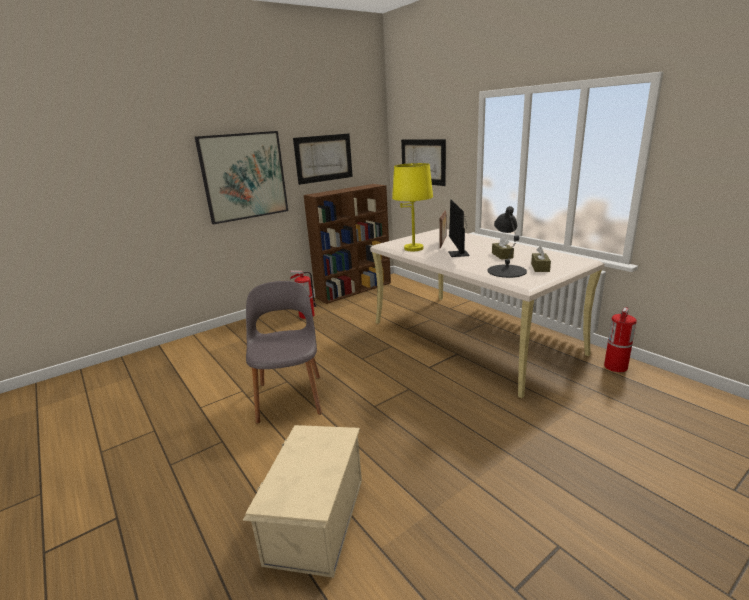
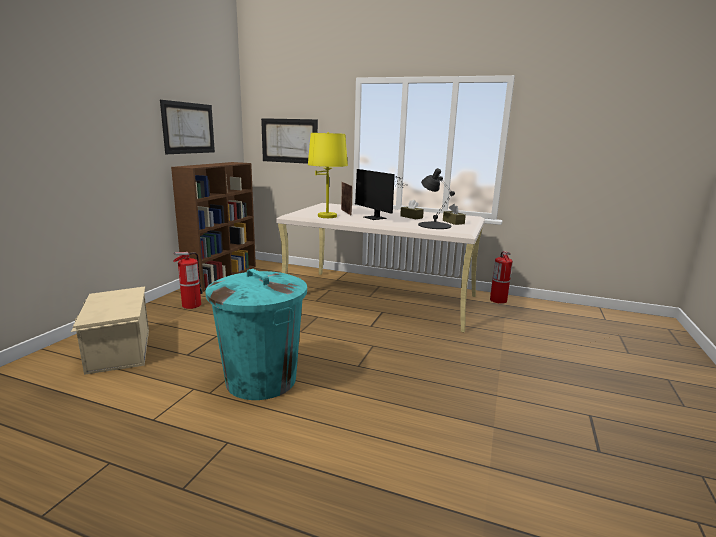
camera: 35 degrees left, 5 degrees down
picture [195,131,288,224] -> none
beige storage box [243,425,362,578] -> beige storage box moved to [71,287,149,375]
grey chair [246,281,322,424] -> turquoise trash can [205,269,307,400]

